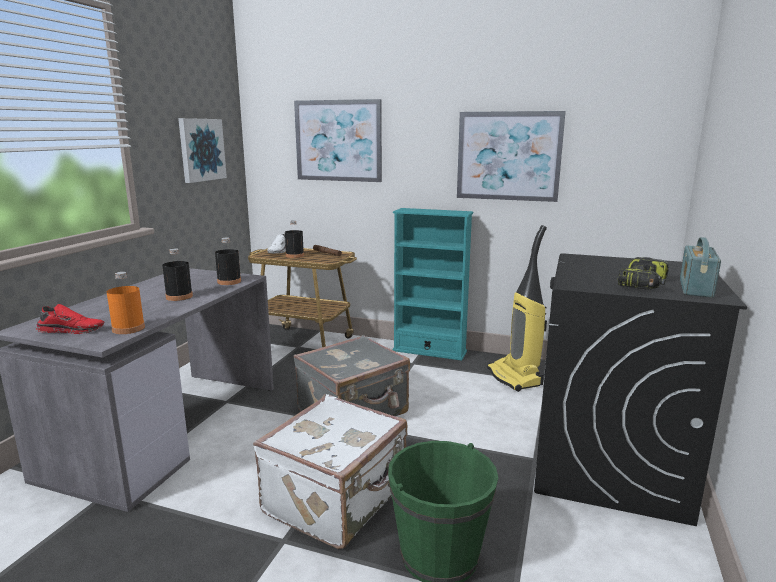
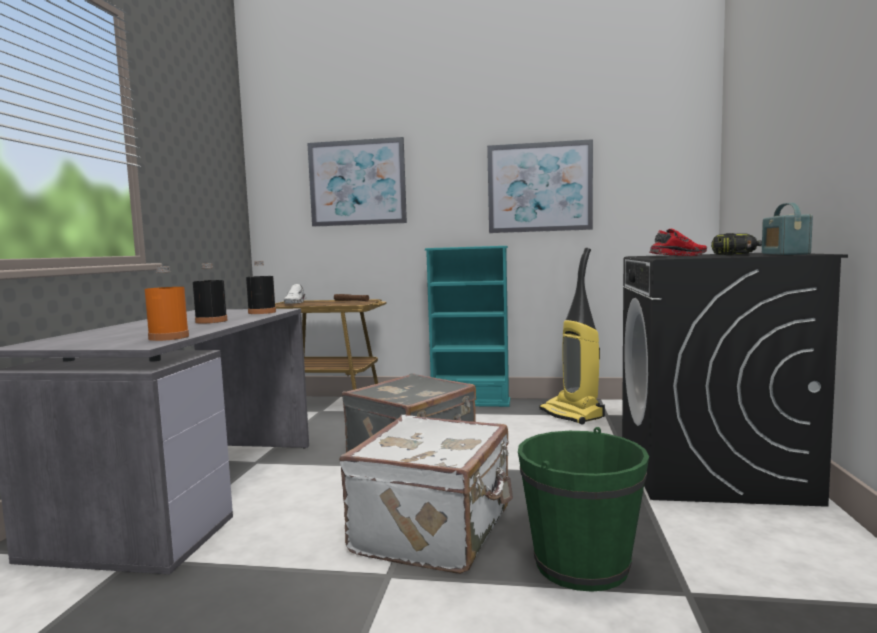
camera: 10 degrees left, 10 degrees down
red shoe [36,304,104,334] -> red shoe moved to [649,229,707,256]
picture [178,118,227,183] -> none
black bottle [285,221,304,258] -> none

